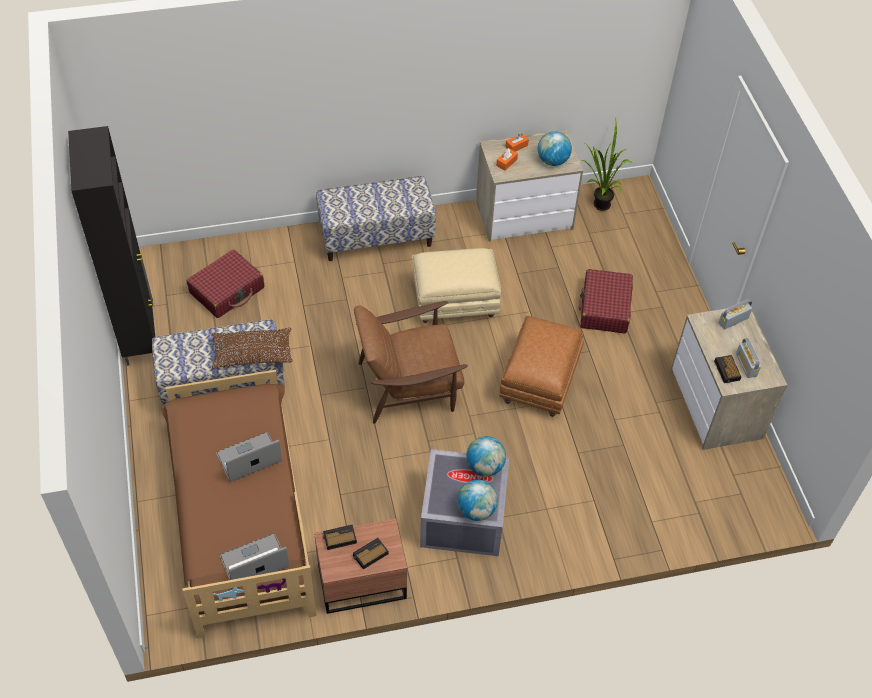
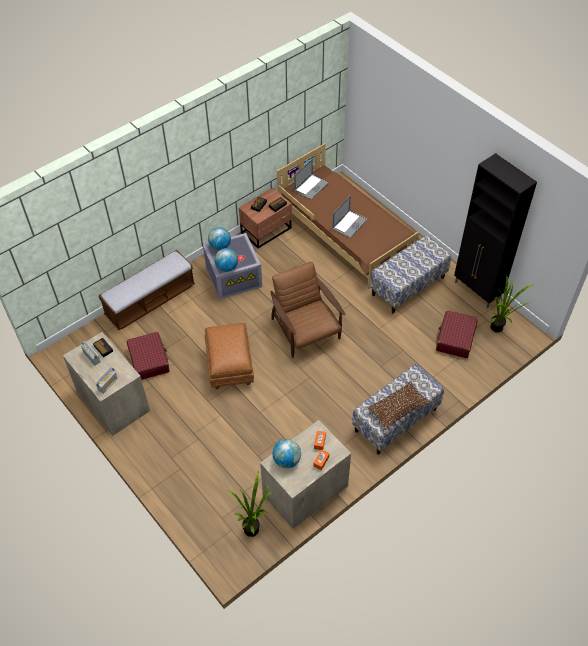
camera: 155 degrees right, 0 degrees up
brown pillow [212,328,292,368] -> brown pillow moved to [368,381,430,430]
brown armchair [354,301,468,424] -> brown armchair turned 75 degrees counterclockwise [271,262,346,358]
beige ottoman [412,248,501,323] -> none
red suitcase [579,269,633,334] -> red suitcase moved to [127,332,170,380]
none -> bench [99,250,195,330]
none -> potted plant [490,275,533,333]

